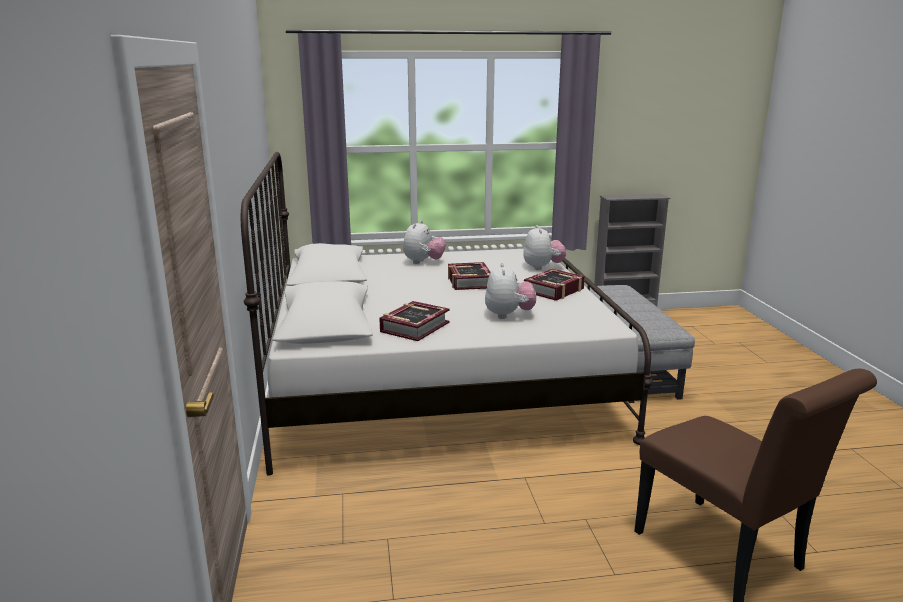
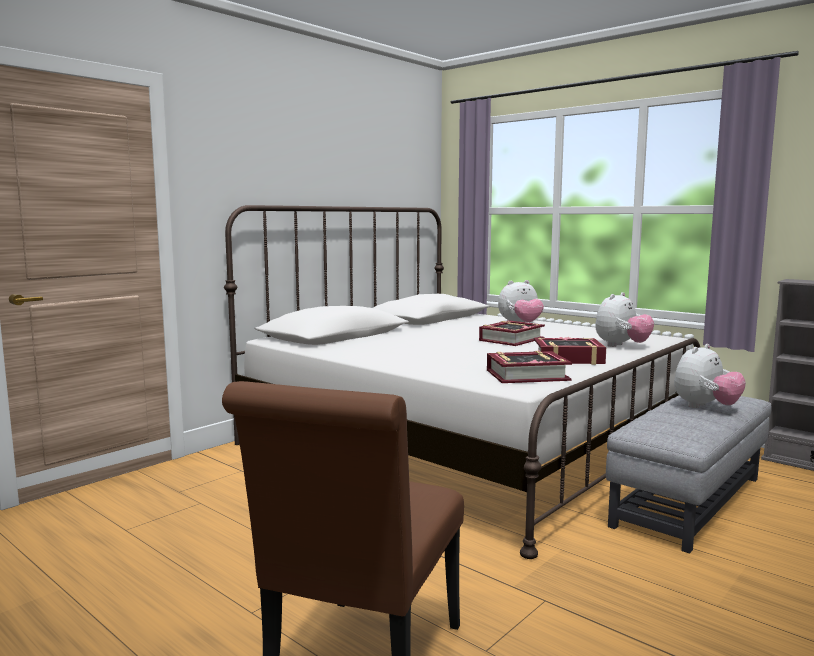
camera: 50 degrees right, 10 degrees down
book [379,301,450,341] -> book moved to [487,351,572,383]
plush toy [485,263,536,319] -> plush toy moved to [674,344,746,408]

